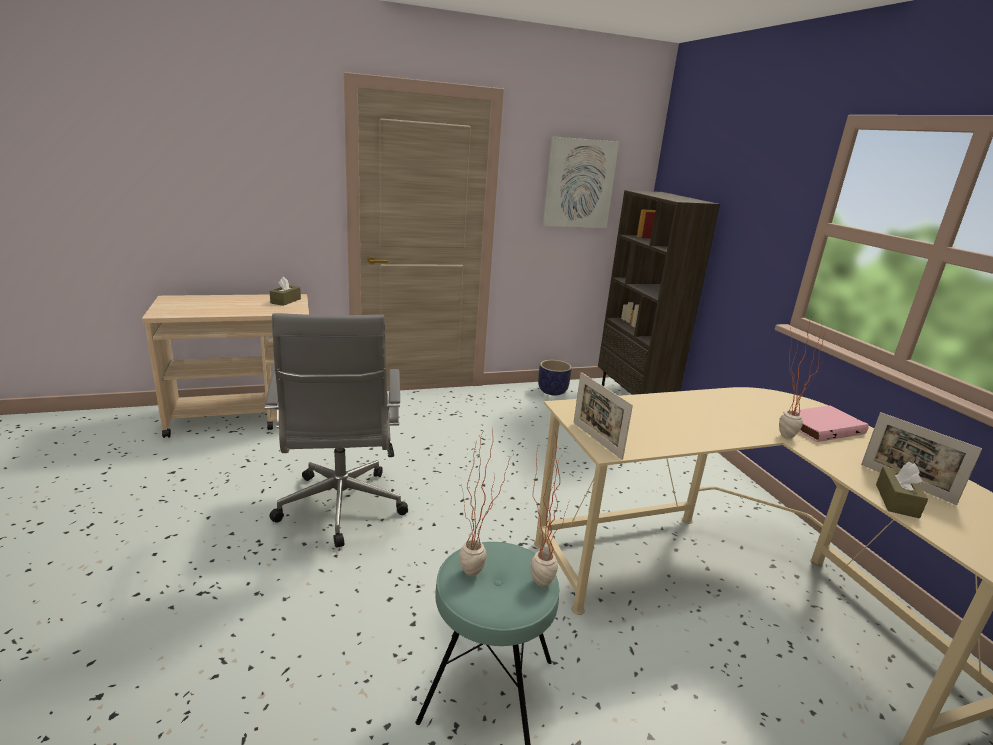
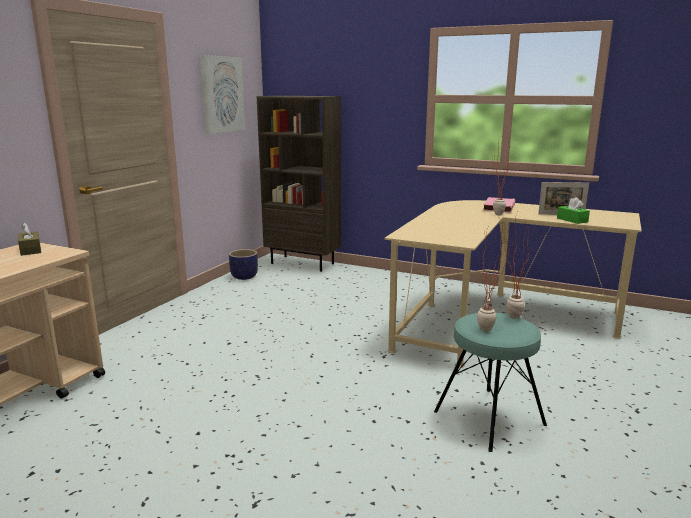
camera: 45 degrees left, 5 degrees down
grey office chair [265,313,408,548] -> none
picture frame [574,372,633,460] -> none
brown tissue box [876,462,928,518] -> green tissue box [557,197,590,224]

